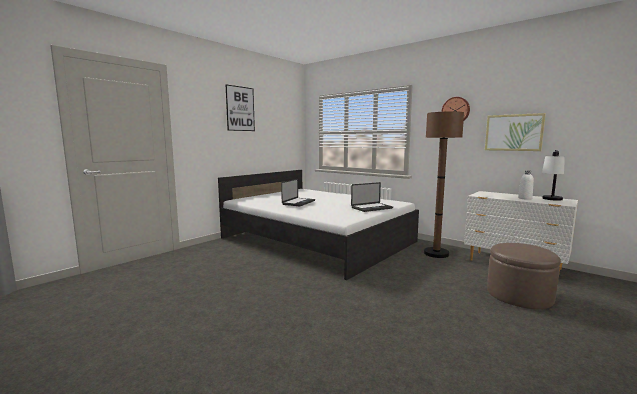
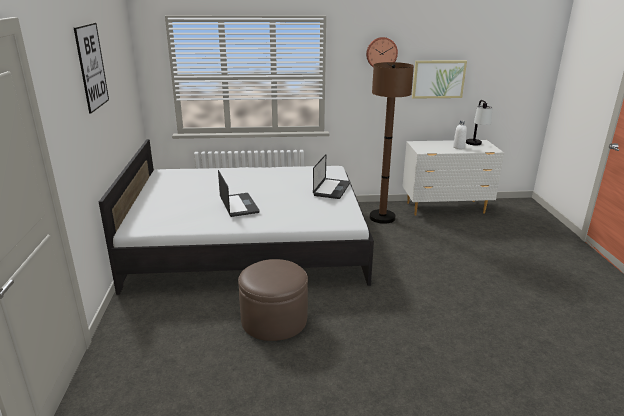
camera: 45 degrees left, 15 degrees up
brown ottoman [487,243,561,309] -> brown ottoman moved to [238,259,308,341]

